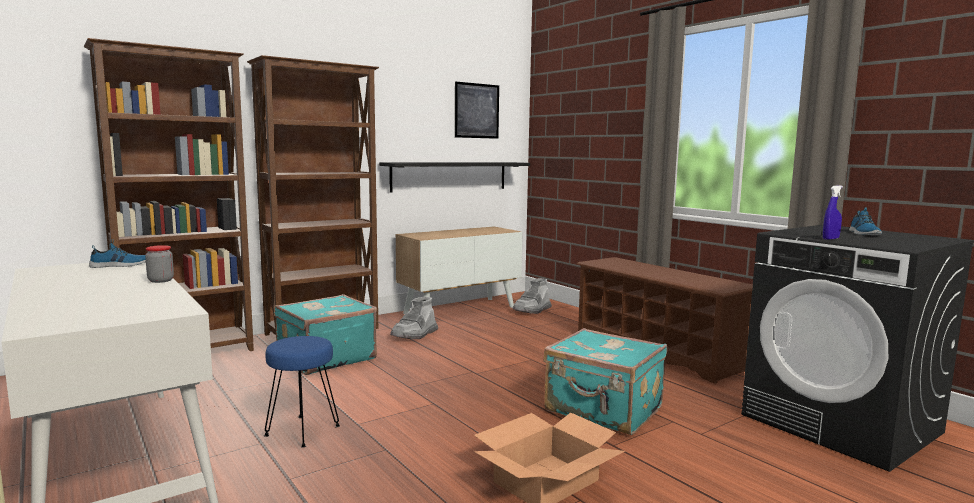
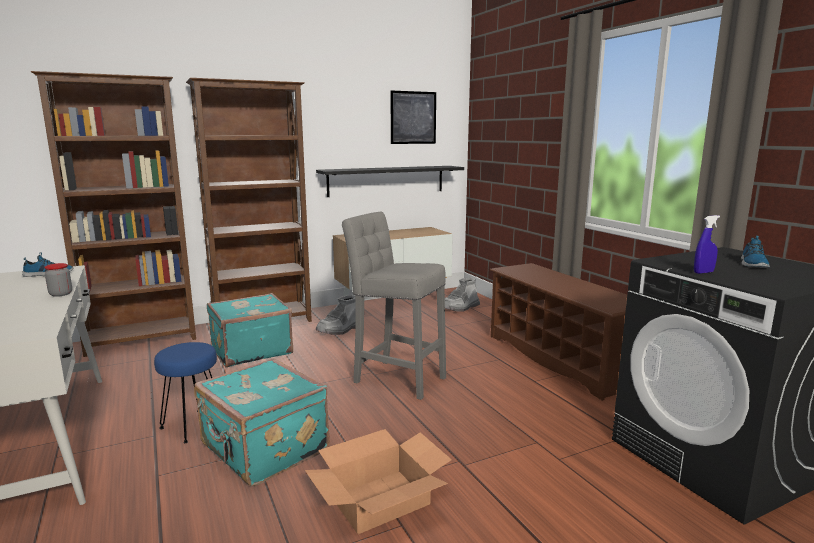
camera: 10 degrees right, 5 degrees up
turquoise suitcase [544,328,667,435] -> turquoise suitcase moved to [194,358,330,486]
none -> grey stool [342,211,446,400]

